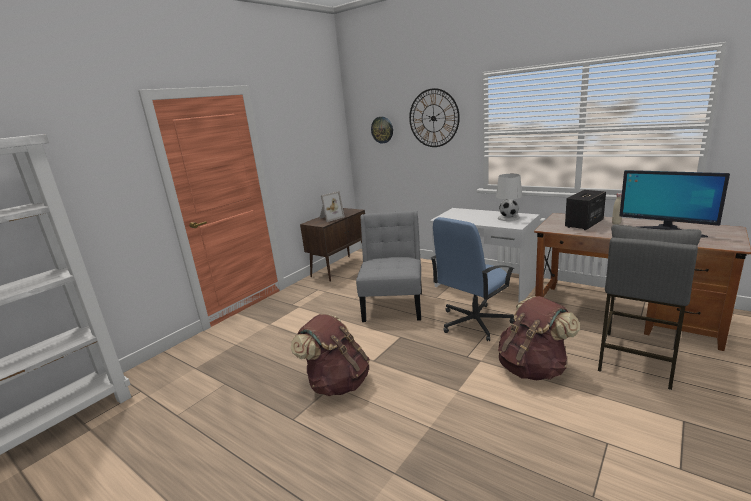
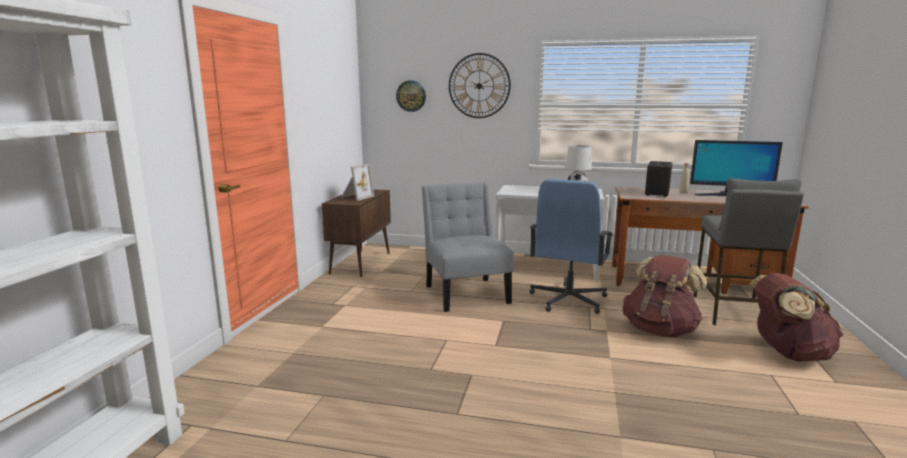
camera: 25 degrees left, 5 degrees down
brown backpack [291,314,370,396] -> brown backpack moved to [750,273,843,362]

